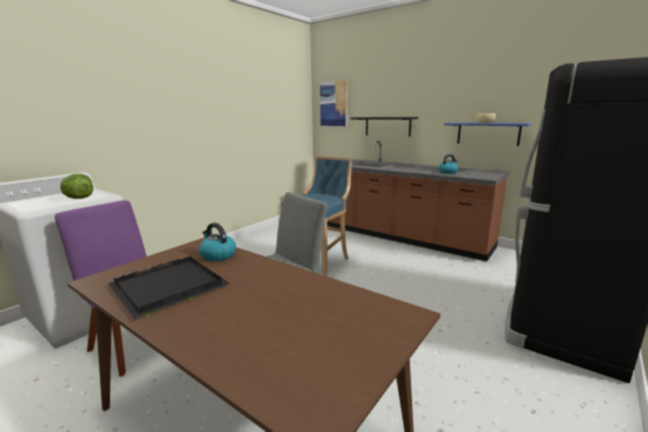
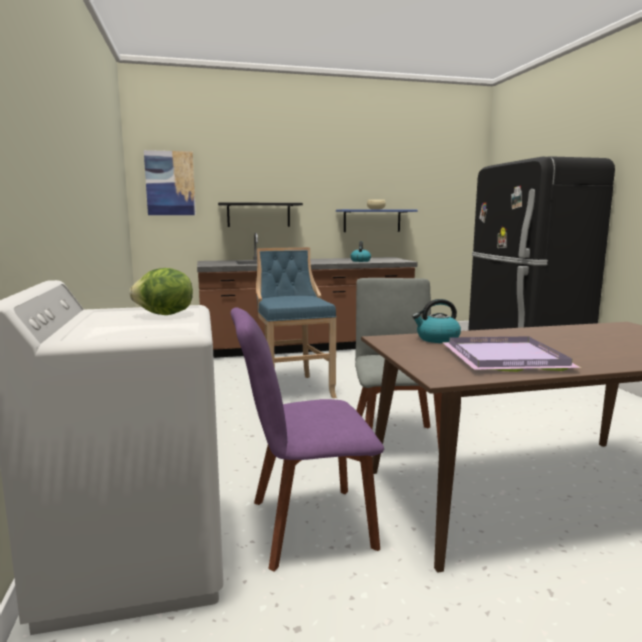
camera: 50 degrees left, 5 degrees down
black tray [108,256,230,319] -> purple tray [442,336,581,372]

